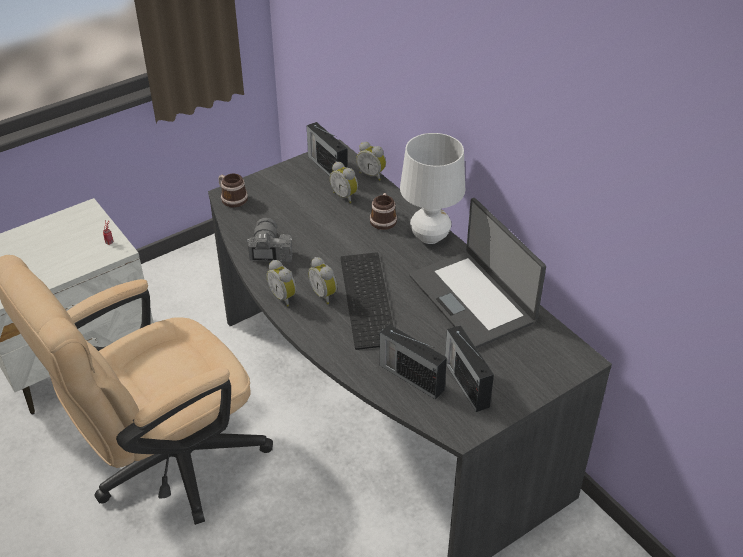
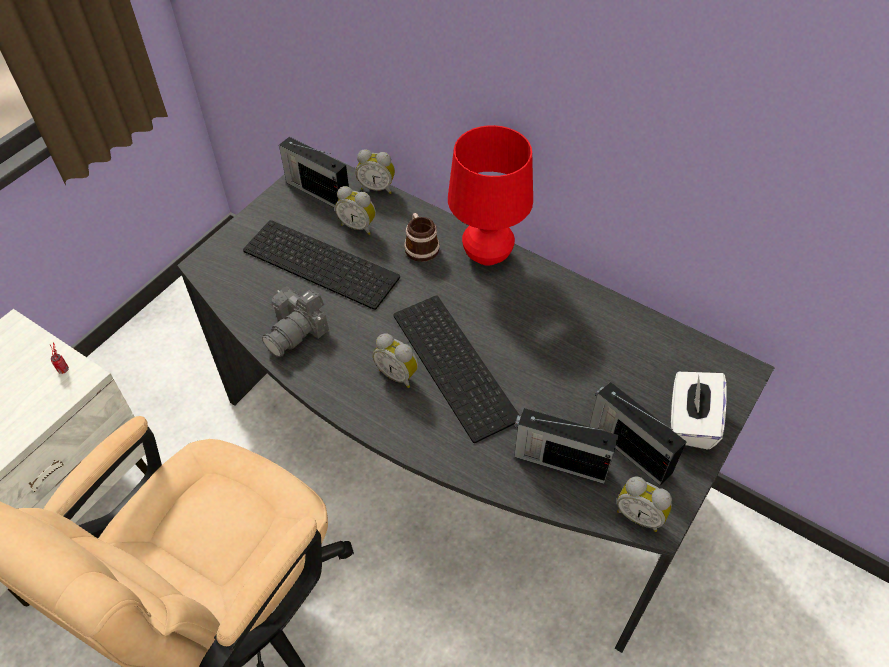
camera: 20 degrees left, 10 degrees up
mug [218,174,248,207] -> none
camera [247,218,292,262] -> camera turned 120 degrees counterclockwise [262,287,329,357]
alarm clock [266,260,296,307] -> alarm clock moved to [617,477,672,532]
white table lamp [400,133,465,244] -> red table lamp [448,125,533,266]
laptop [409,198,546,349] -> none
none -> keyboard [243,220,400,310]
none -> white tissue box [671,372,726,449]

